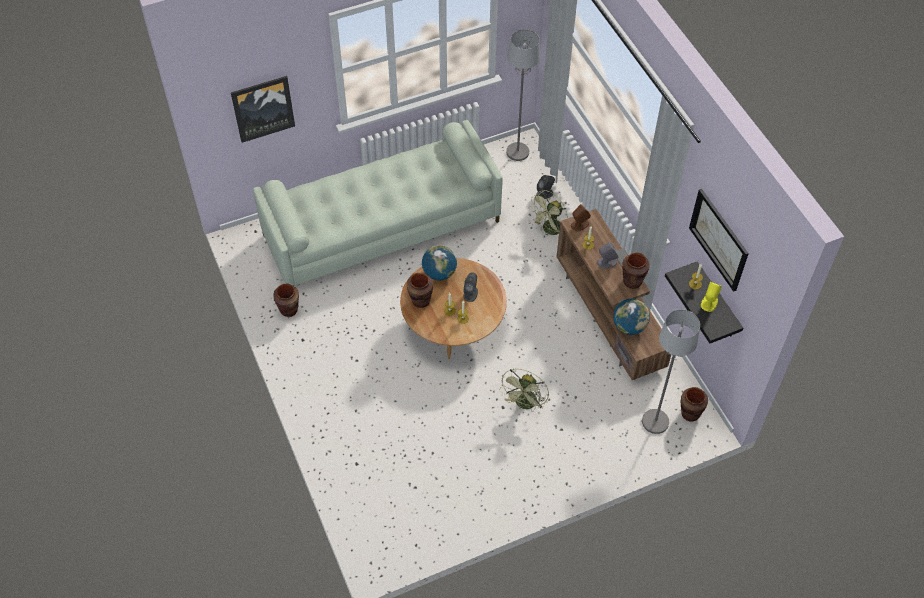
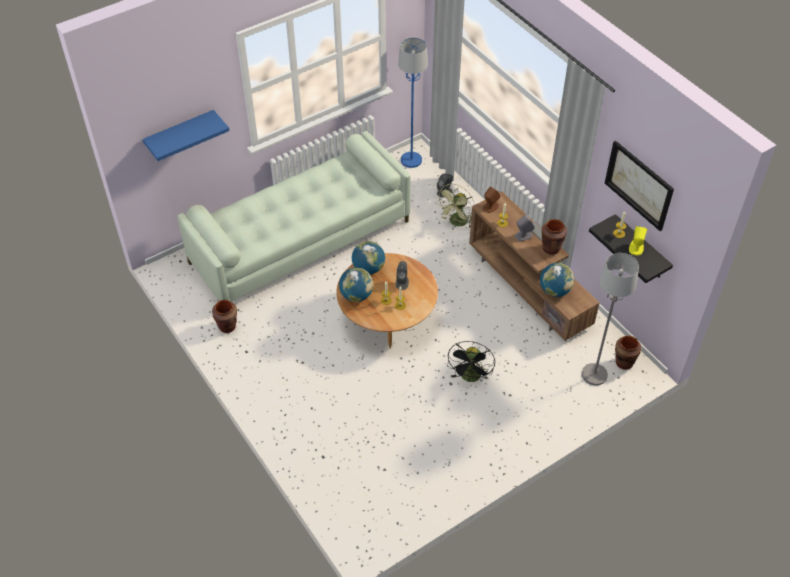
camera: 10 degrees left, 5 degrees down
picture [231,76,295,143] -> blue shelf [142,110,230,161]
brown vase [407,273,433,308] -> globe [339,268,373,302]
green fan [500,369,549,412] -> black fan [447,341,495,382]
grey floor lamp [506,29,540,161] -> blue floor lamp [398,38,428,168]

